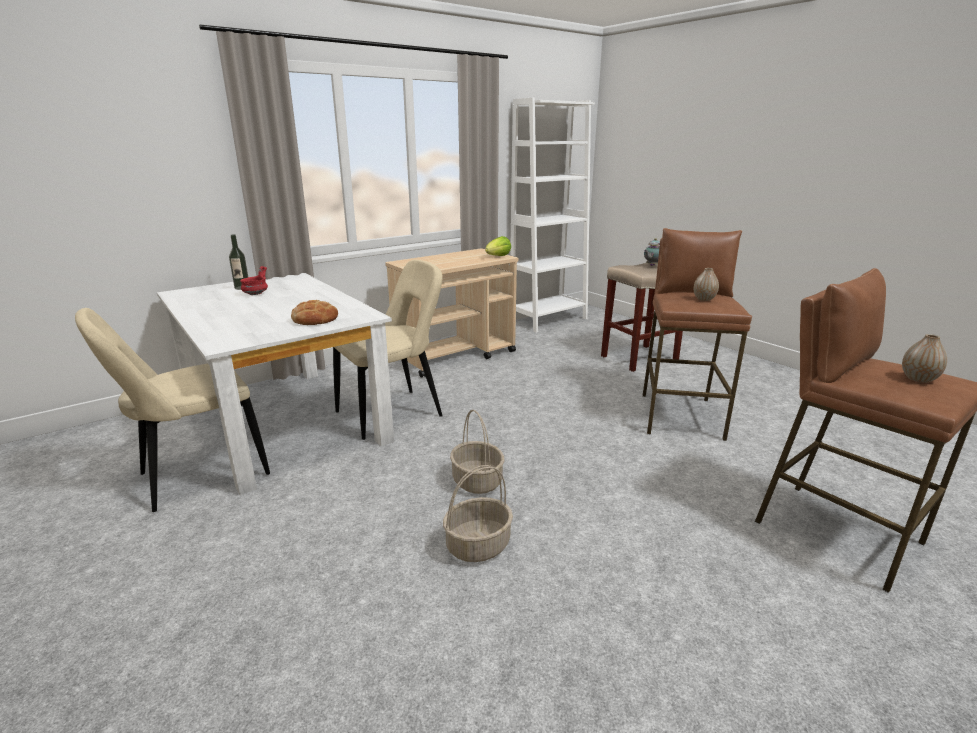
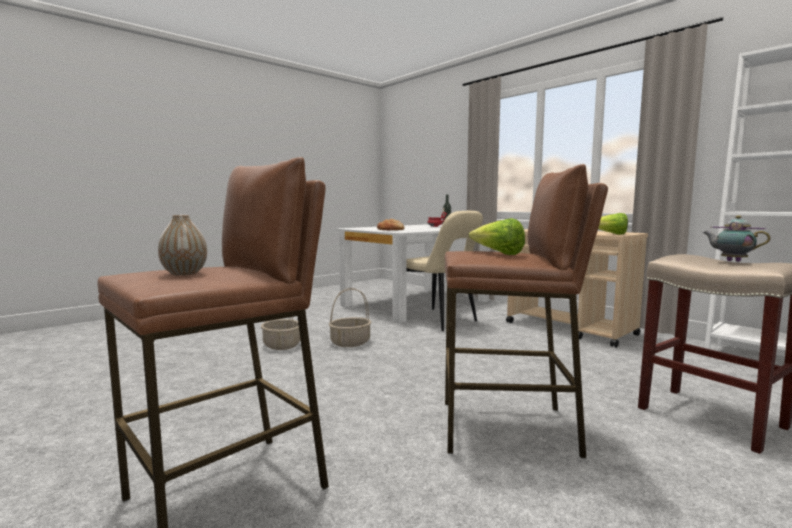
camera: 85 degrees right, 15 degrees down
beige chair [75,308,270,512] -> none
vase [694,268,719,301] -> lettuce [469,218,525,255]

